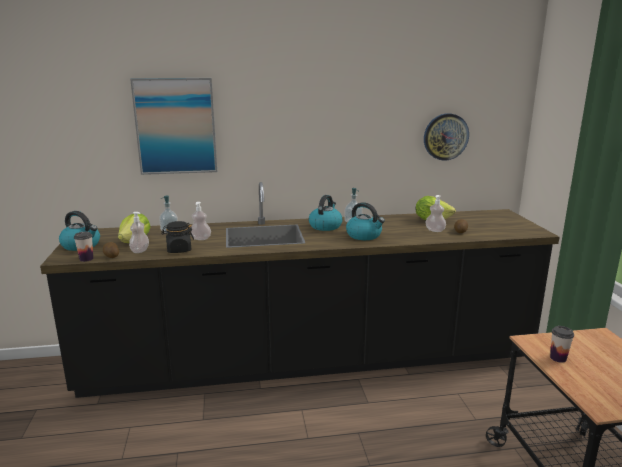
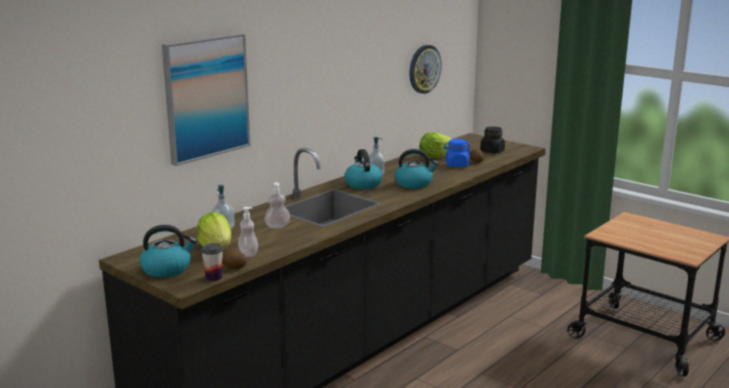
camera: 40 degrees left, 0 degrees up
black jar [161,221,194,253] -> black jar moved to [480,127,505,153]
soap dispenser [425,195,446,232] -> blue jar [443,139,471,167]
cup [550,326,574,363] -> none

